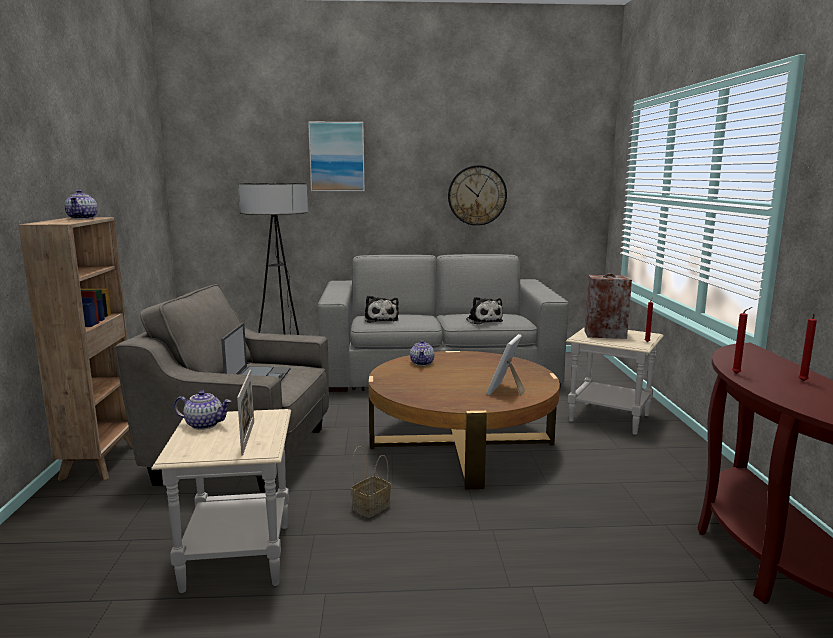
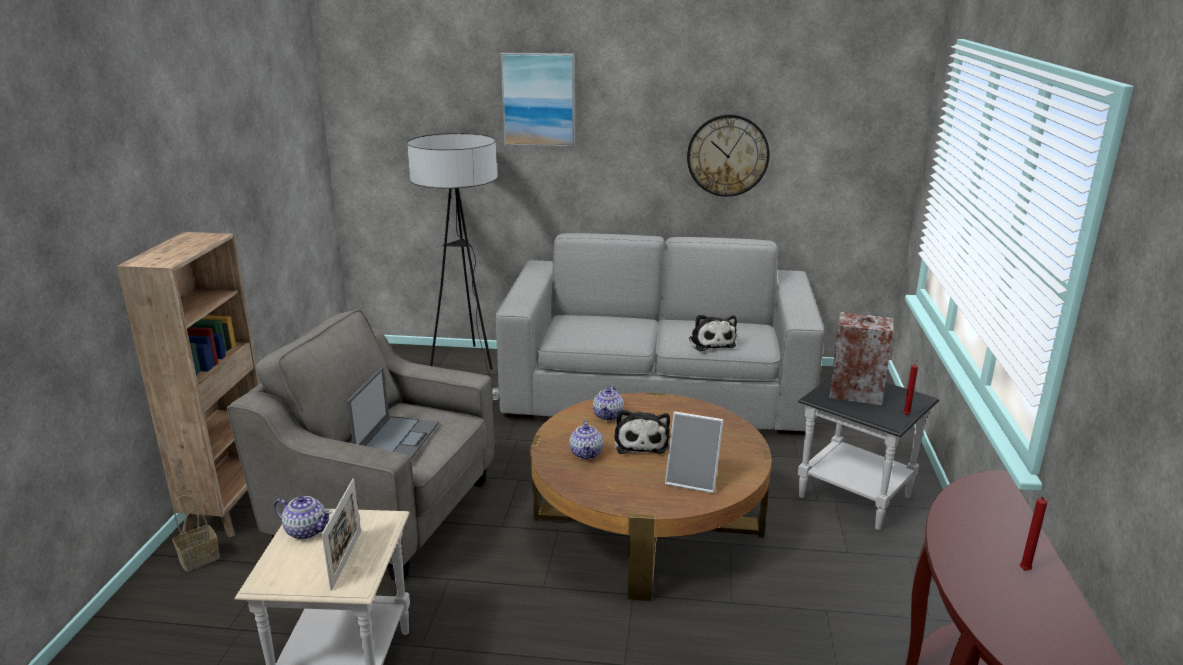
camera: 10 degrees right, 10 degrees up
teapot [65,190,98,219] -> teapot moved to [569,420,603,460]
basket [351,446,391,518] -> basket moved to [172,495,220,572]
plush toy [365,295,399,323] -> plush toy moved to [614,409,670,454]
picture frame [486,334,525,396] -> picture frame turned 105 degrees counterclockwise [665,412,724,493]
beige side table [566,327,664,435] -> black side table [798,377,939,530]
red candle [732,307,752,374] -> none

